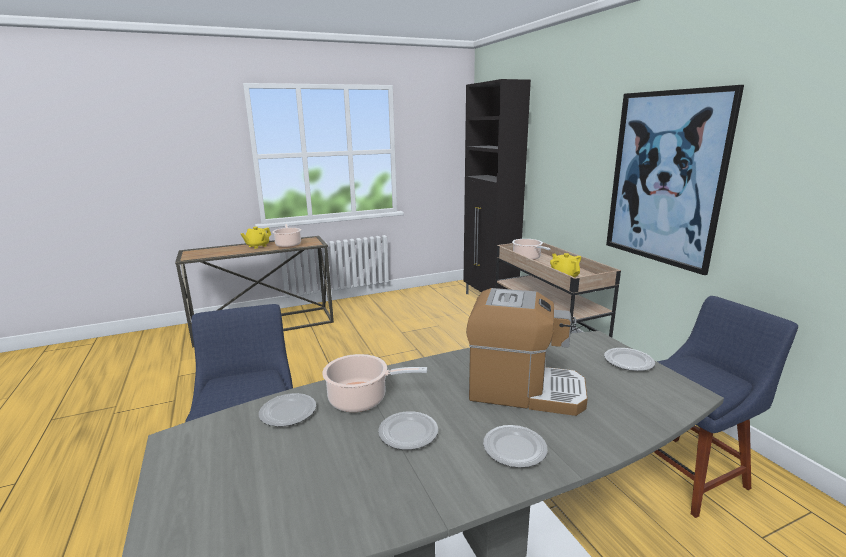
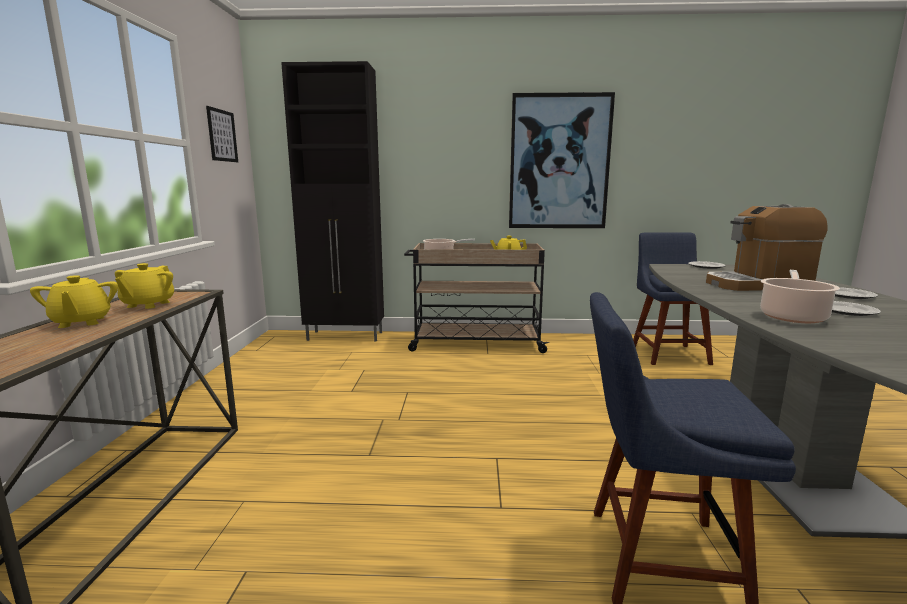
camera: 65 degrees left, 5 degrees down
plate [259,393,316,427] -> none
cooking pot [273,223,301,248] -> yellow teapot [115,263,174,309]
coffee machine [466,288,588,416] -> coffee machine turned 135 degrees counterclockwise [706,204,828,291]
none -> picture [206,106,238,162]

